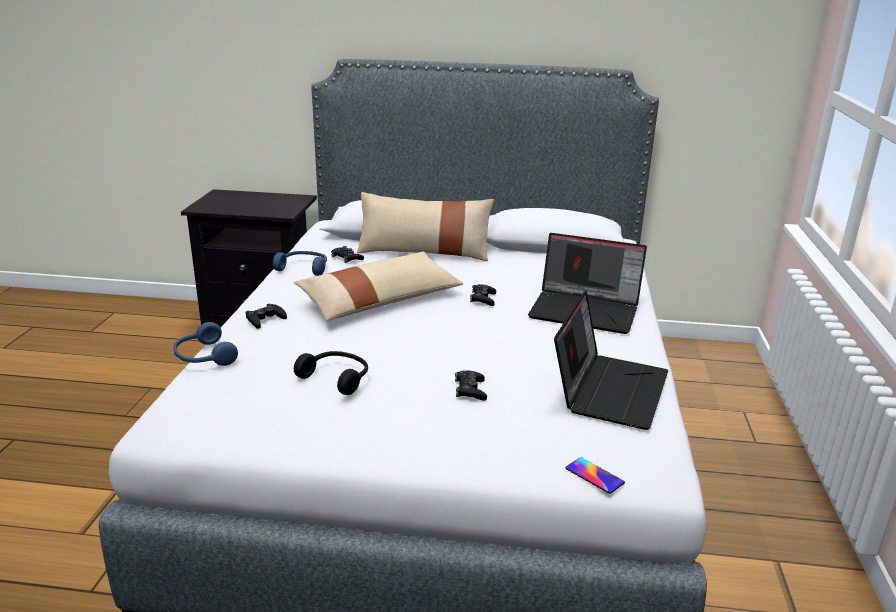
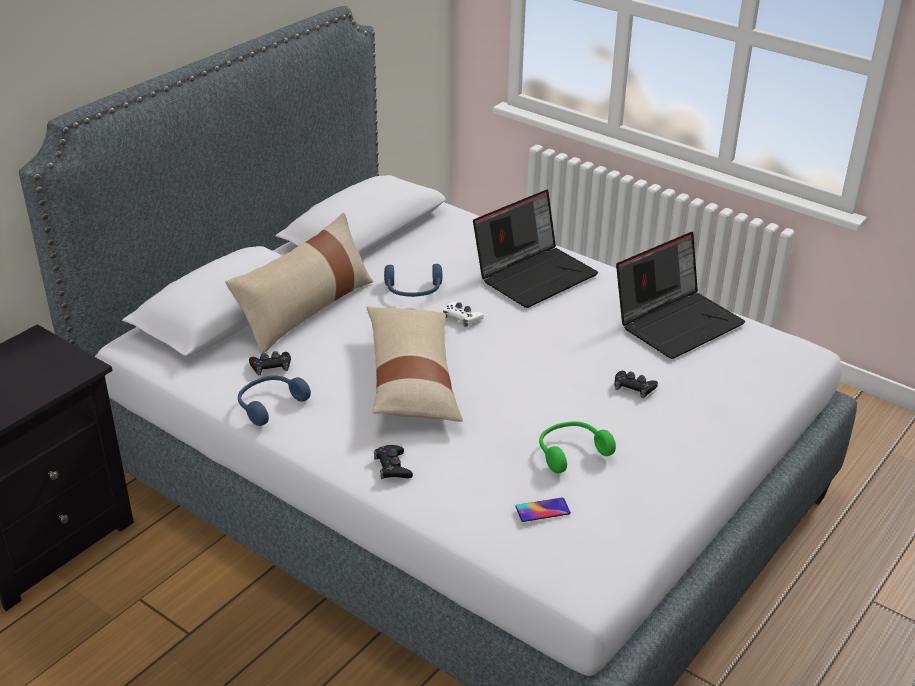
camera: 60 degrees left, 10 degrees up
blue headphones [173,322,238,366] -> blue headphones moved to [384,264,443,297]
black headphones [294,351,368,395] -> green headphones [539,421,616,473]
black game controller [470,284,496,306] -> white game controller [443,302,484,327]
laptop [554,291,668,430] -> laptop turned 90 degrees clockwise [616,232,745,359]
phone [566,457,625,494] -> phone moved to [515,497,571,522]

